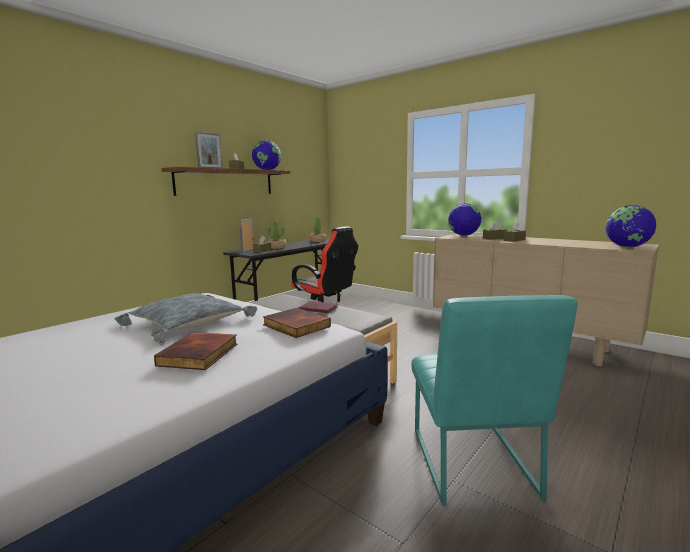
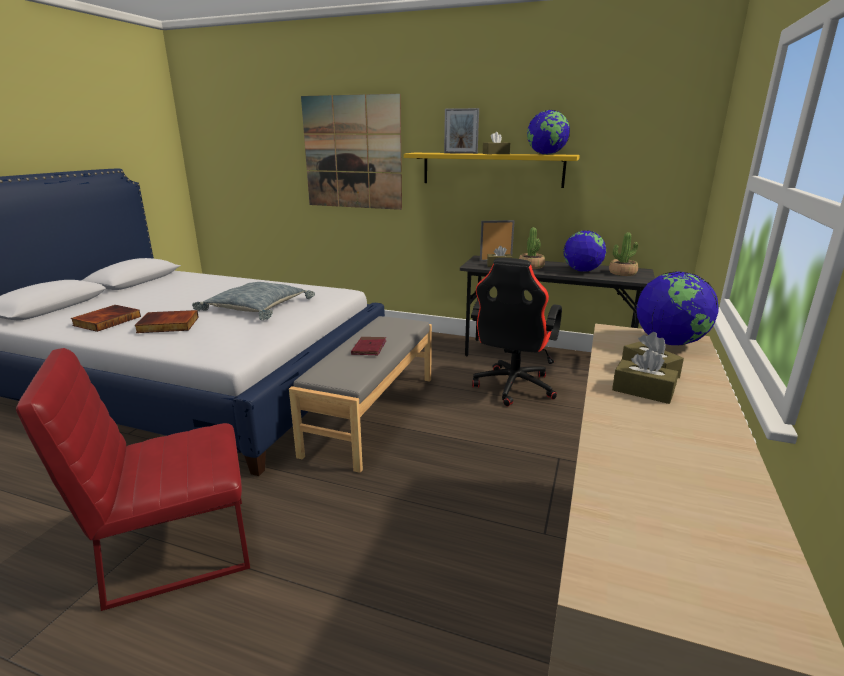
camera: 70 degrees right, 10 degrees up
brown shelf [161,167,290,196] -> yellow shelf [404,153,580,188]
book [263,308,331,338] -> book moved to [70,305,141,332]
turquoise chair [411,295,578,505] -> red chair [16,348,250,611]
globe [606,205,656,247] -> globe moved to [563,230,606,272]
none -> picture [301,94,402,210]

